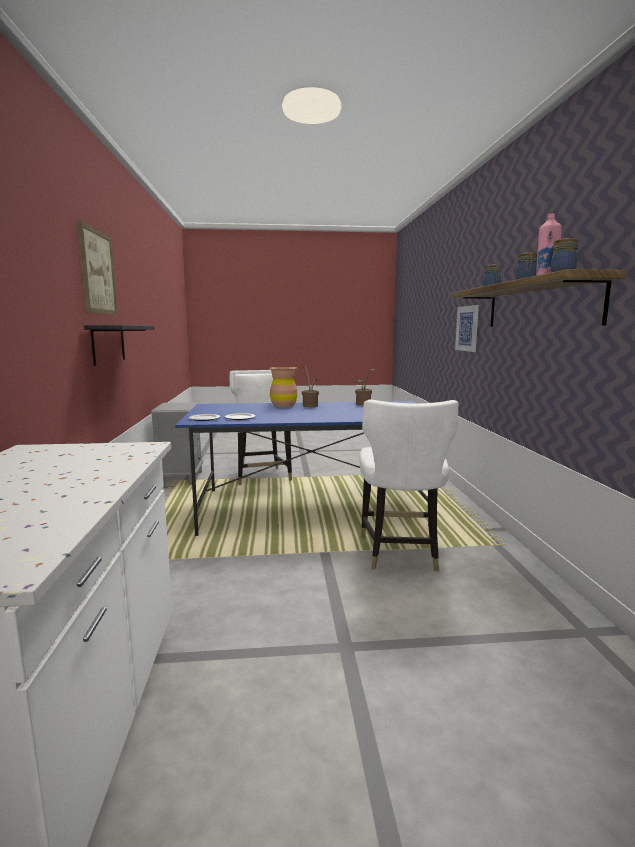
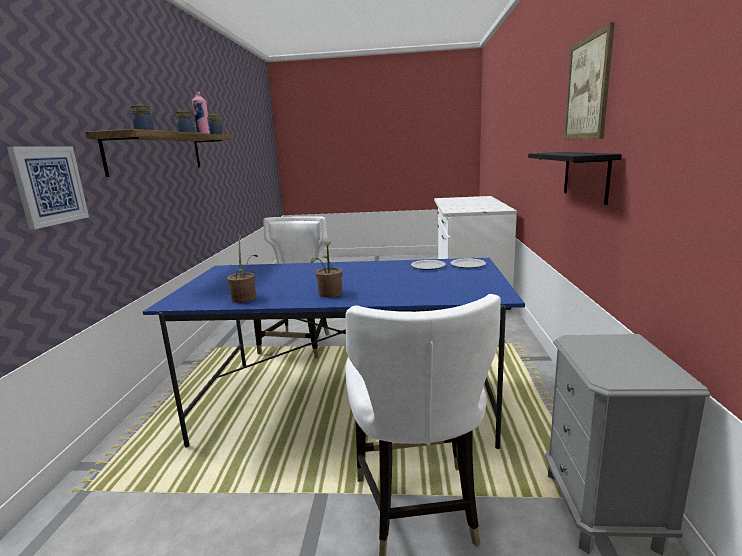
camera: 170 degrees left, 5 degrees up
brown vase [270,367,298,407] -> none

